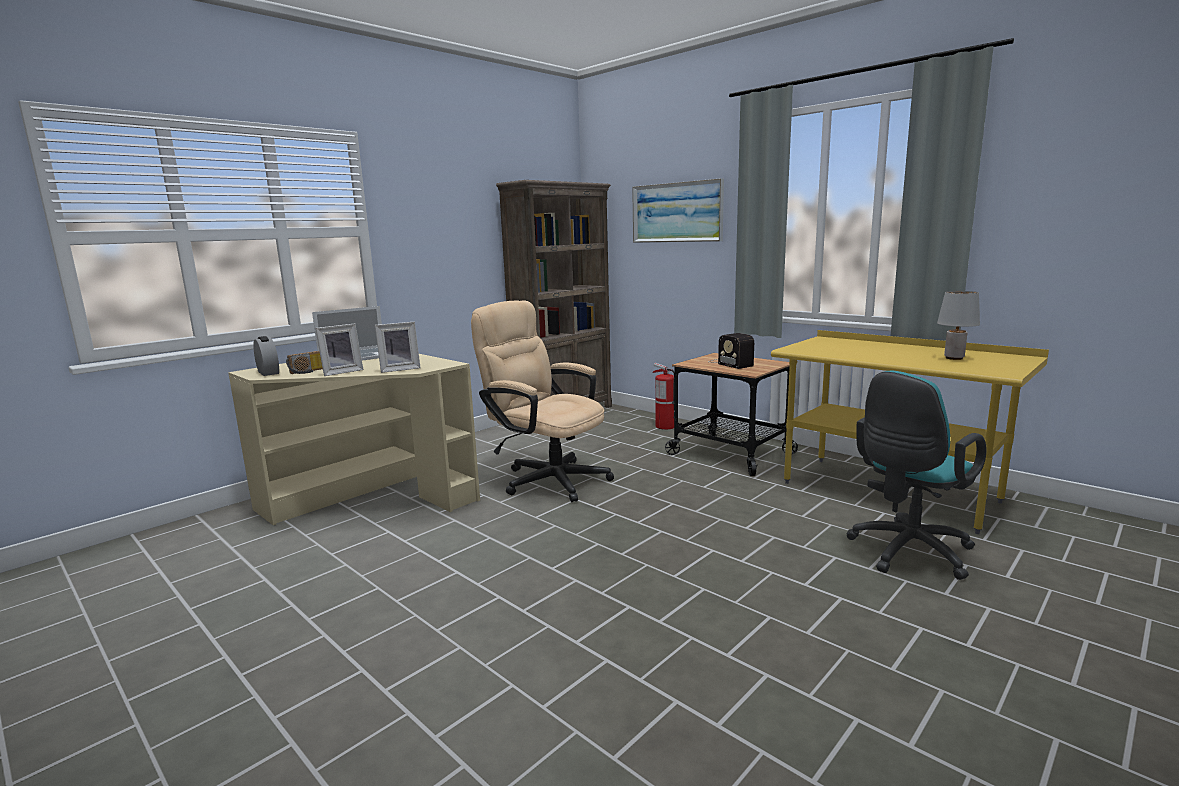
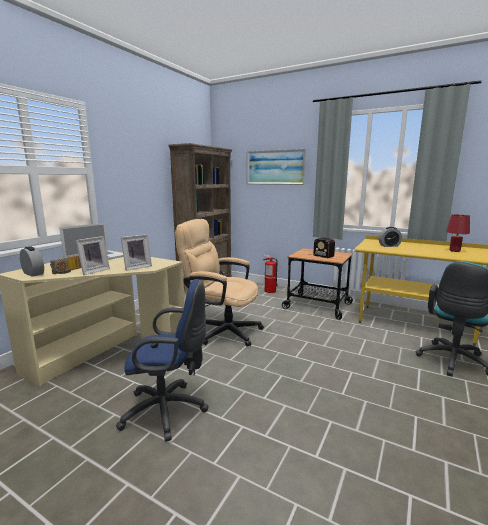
camera: 15 degrees left, 0 degrees up
grey table lamp [937,291,980,360] -> red table lamp [446,215,470,252]
none -> blue office chair [116,279,208,442]
none -> alarm clock [378,227,402,247]

